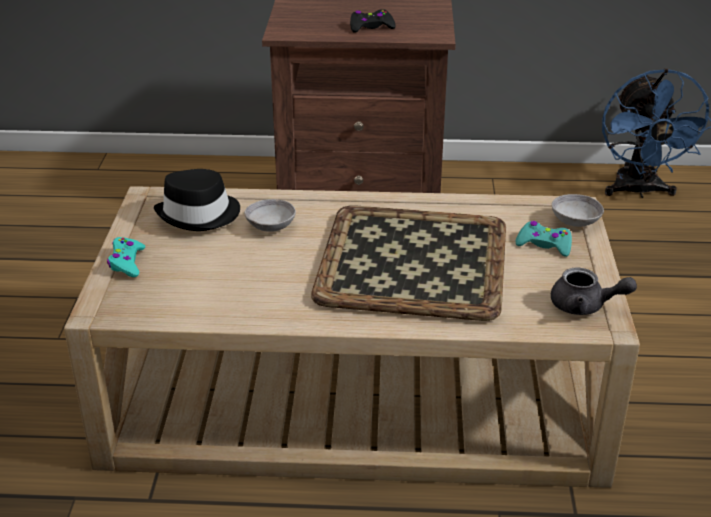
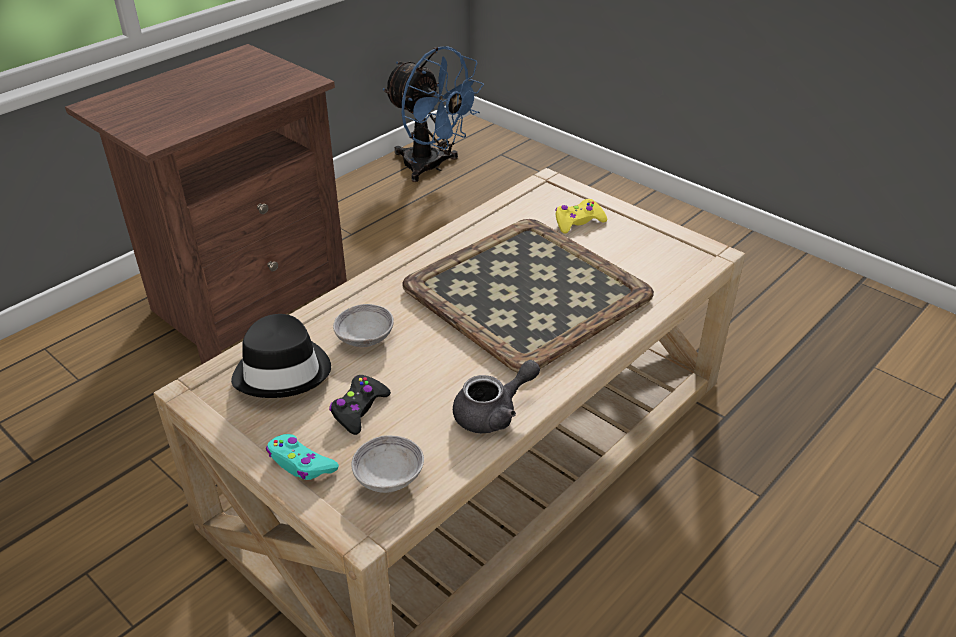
camera: 50 degrees left, 5 degrees up
black game controller [350,9,396,32] -> black game controller moved to [329,375,391,435]
turquoise game controller [515,221,572,257] -> yellow game controller [555,199,607,234]
grey teapot [551,267,637,315] -> grey teapot moved to [453,360,540,433]
grey bowl [552,194,604,227] -> grey bowl moved to [351,435,424,493]

